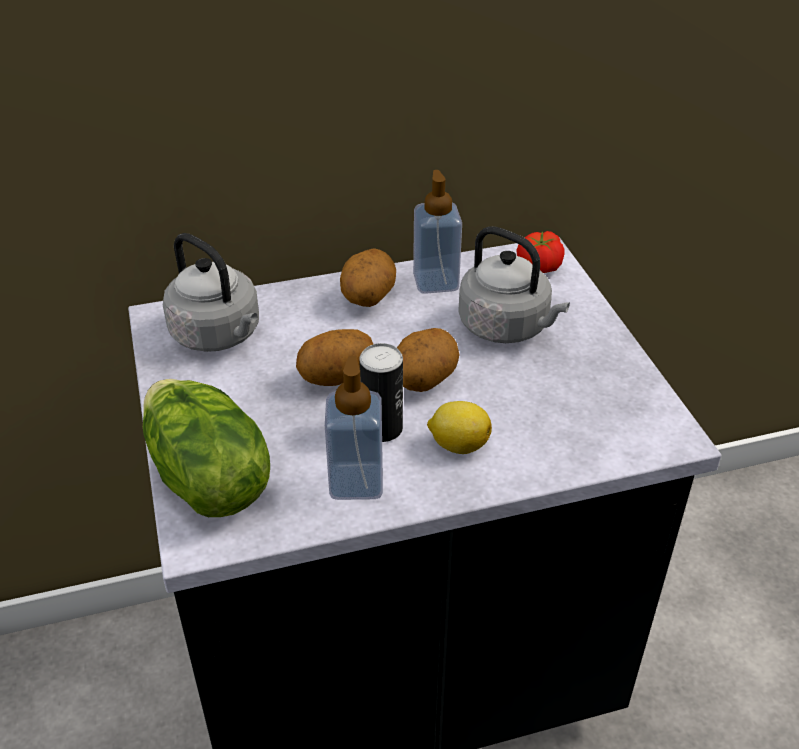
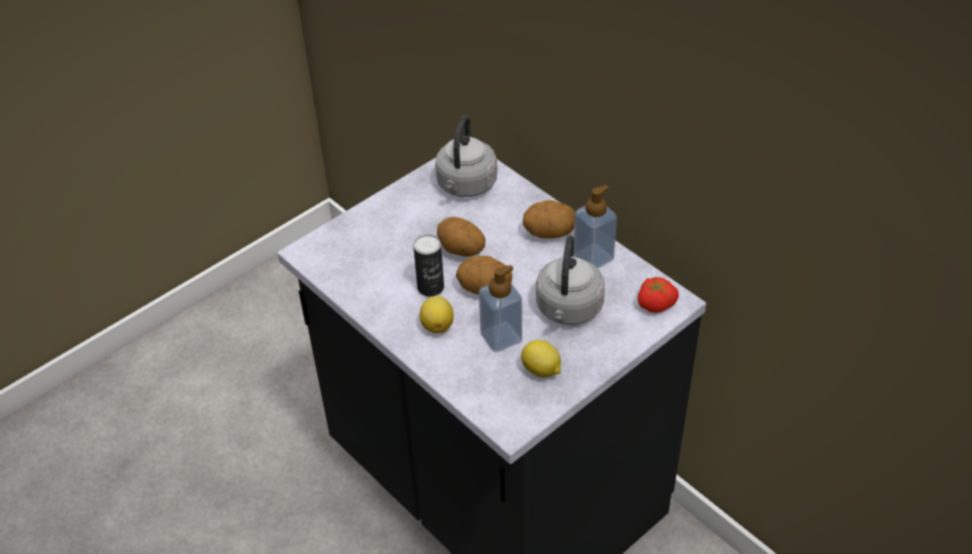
camera: 65 degrees right, 5 degrees up
lettuce [143,379,270,517] -> none
soap dispenser [325,356,383,500] -> soap dispenser moved to [479,265,522,352]
none -> lemon [521,340,561,378]

